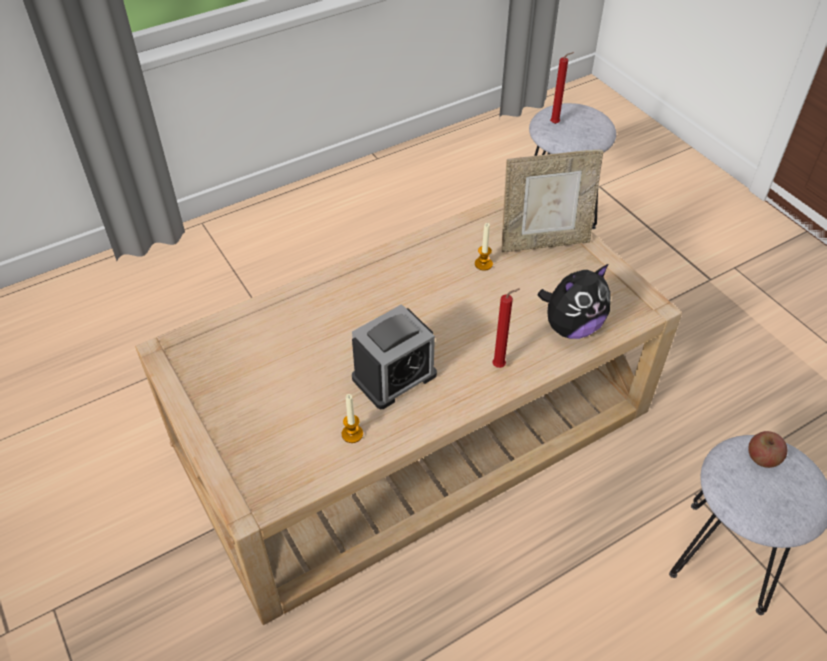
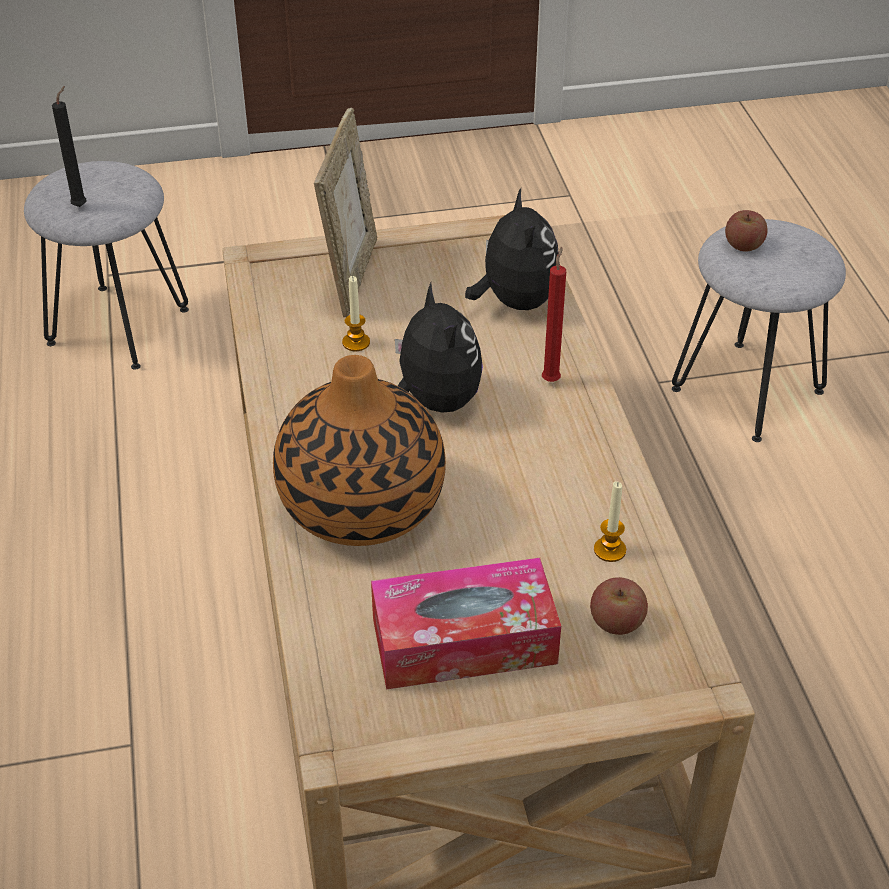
camera: 70 degrees left, 5 degrees down
alarm clock [352,304,437,409] -> none
red candle [550,52,574,124] -> black candle [52,86,87,207]
none -> vase [273,355,446,546]
none -> tissue box [371,558,561,690]
none -> plush toy [395,283,483,413]
none -> apple [590,577,648,635]

